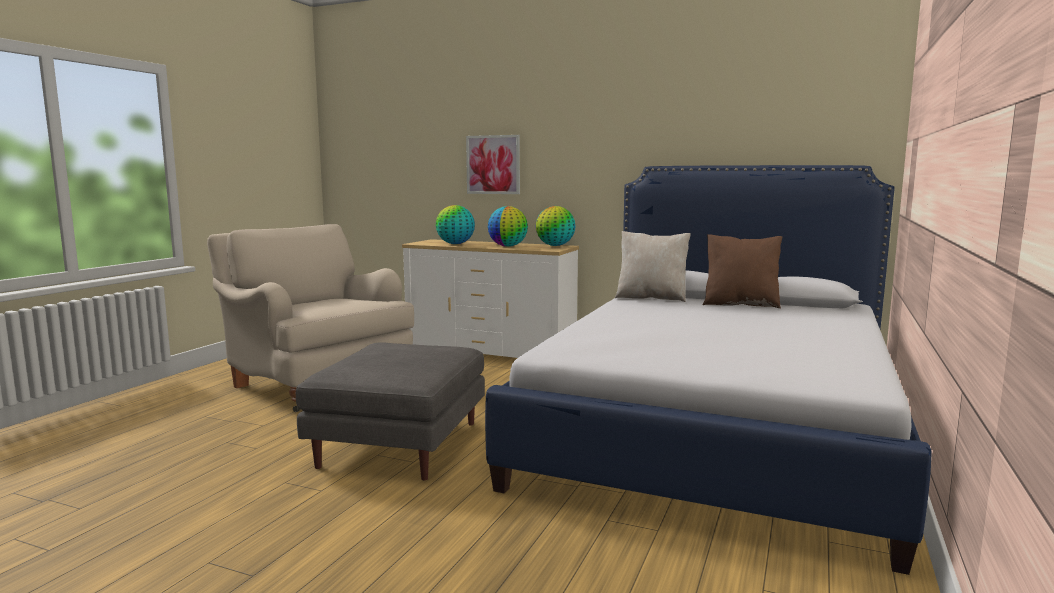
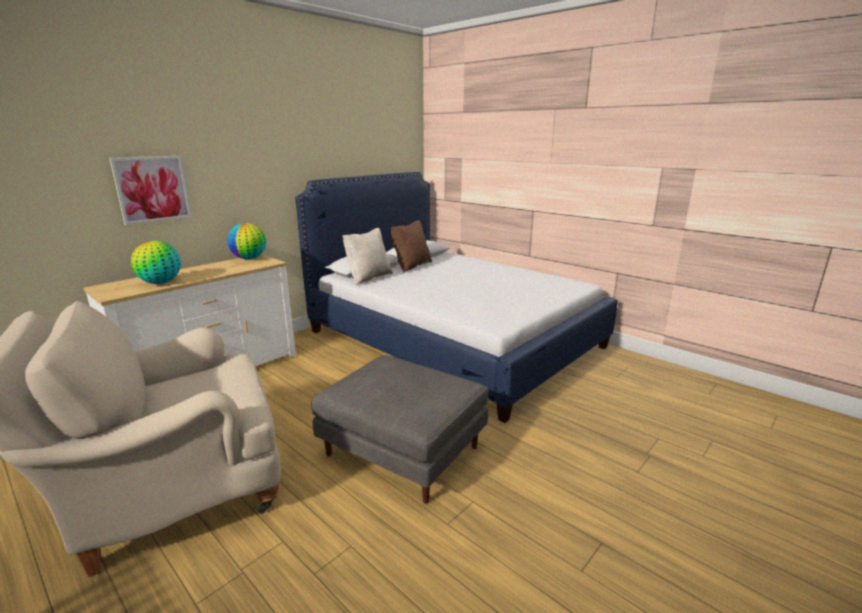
camera: 70 degrees left, 10 degrees up
globe [488,206,528,247] -> none

